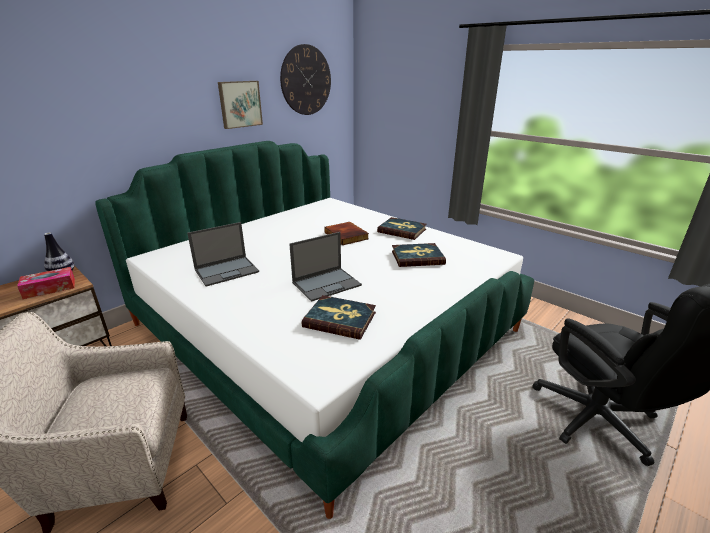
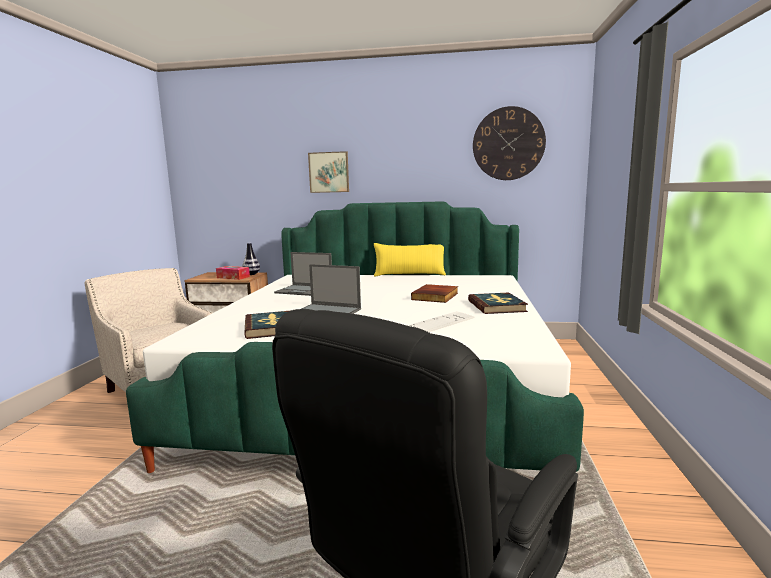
camera: 55 degrees right, 15 degrees down
picture [218,81,263,129] -> picture moved to [308,151,349,193]
book [392,243,446,267] -> keyboard [407,311,475,332]
none -> yellow pillow [374,243,446,276]

